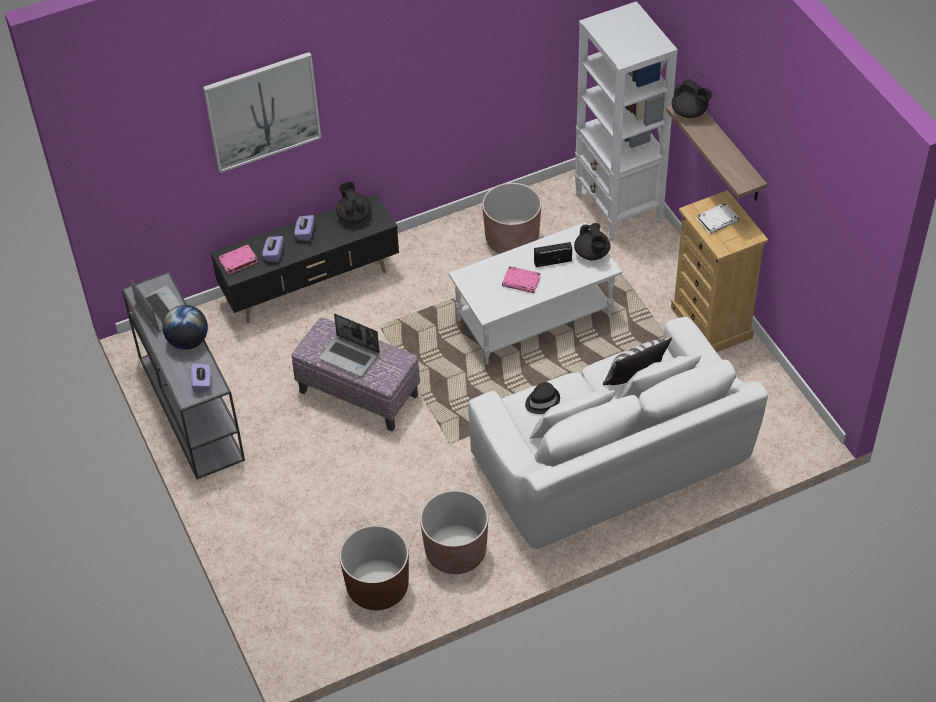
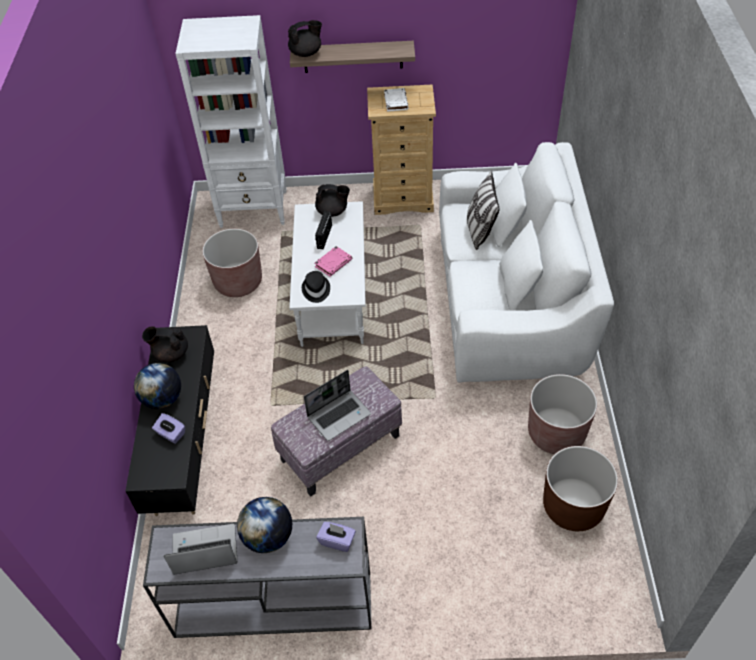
camera: 65 degrees left, 0 degrees up
picture [203,52,321,173] -> none
pink book [218,245,258,275] -> none
purple tissue box [294,215,314,241] -> globe [134,363,181,409]
black hat [525,382,560,414] -> black hat moved to [302,271,330,303]

